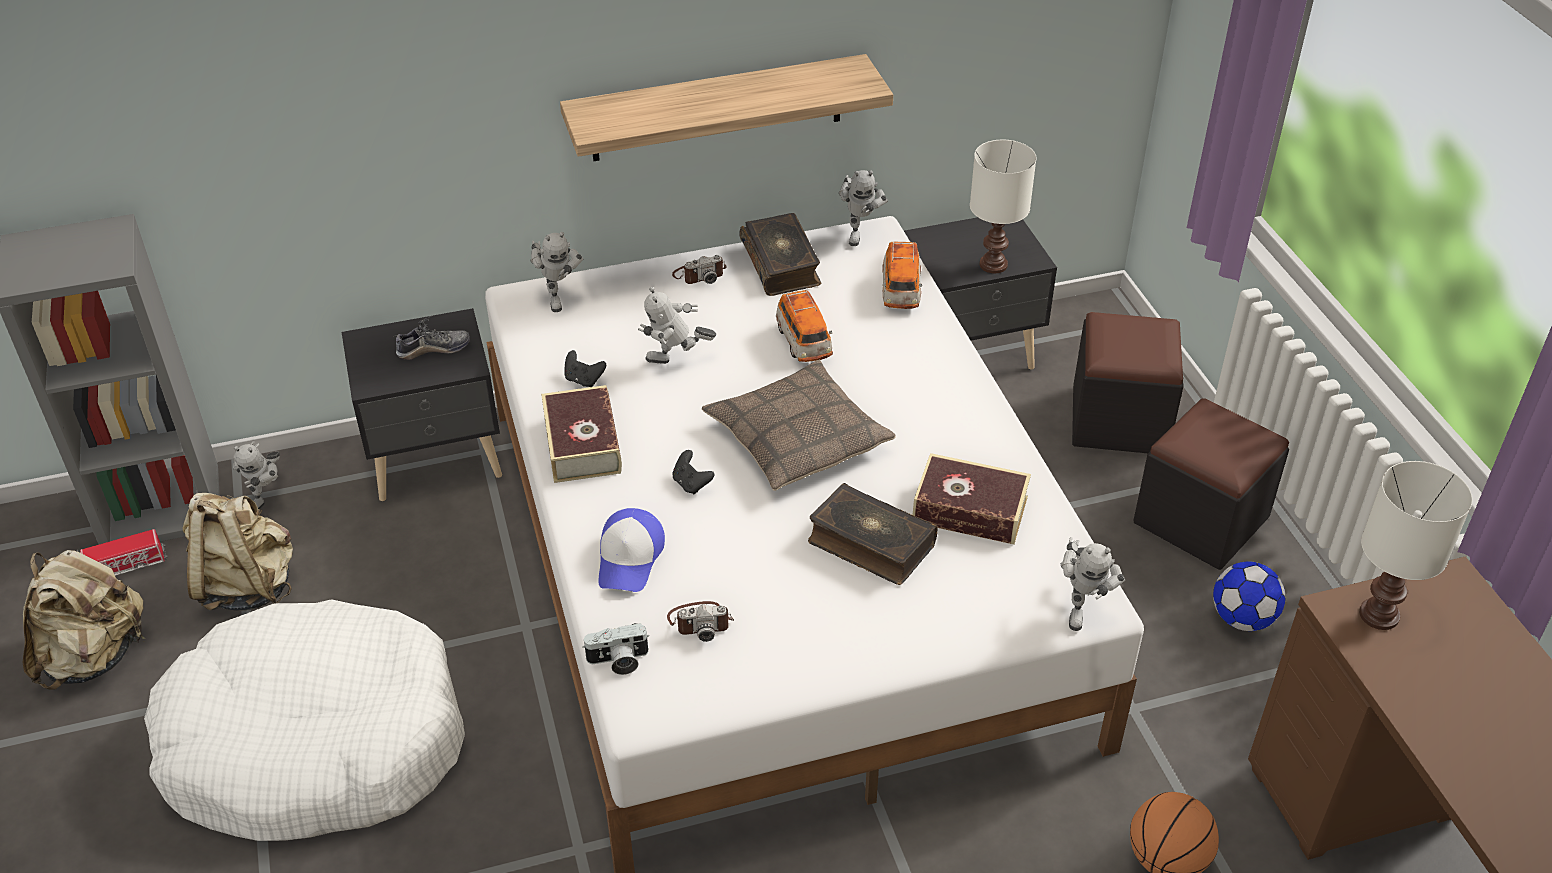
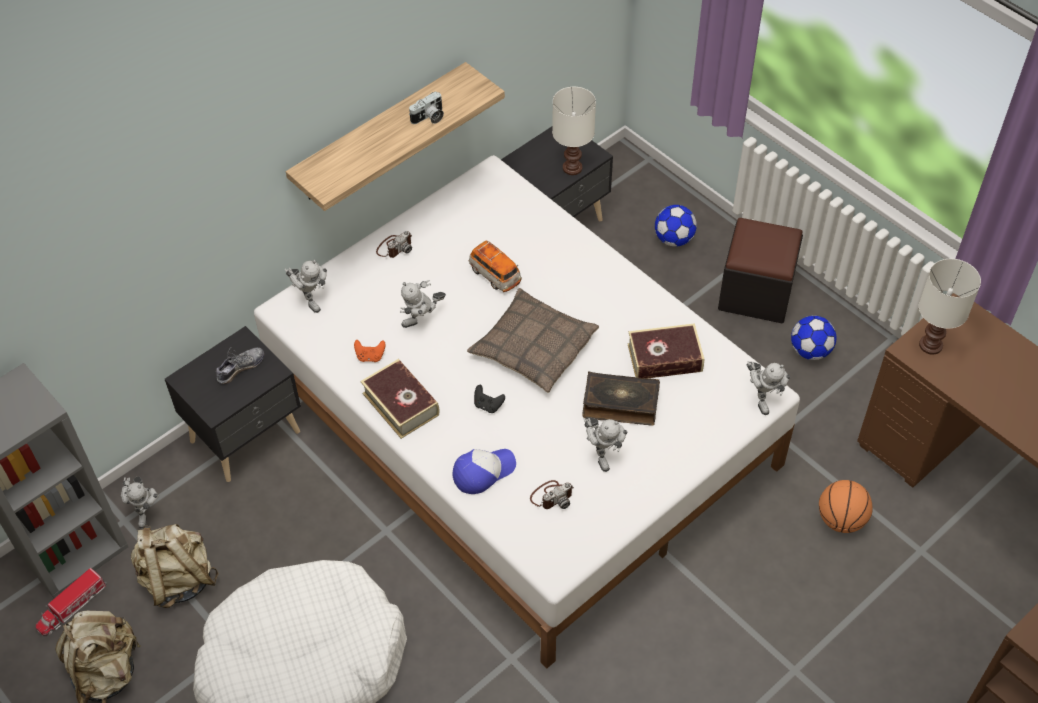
camera: 25 degrees left, 10 degrees up
black game controller [564,350,606,387] -> orange game controller [354,340,385,362]
camera [582,623,650,675] -> camera moved to [409,91,444,124]
cap [599,508,665,592] -> cap turned 105 degrees counterclockwise [452,449,516,494]
book [739,213,821,296] -> none
toy robot [839,170,888,246] -> toy robot moved to [584,417,628,472]
toy car [883,241,922,309] -> none
black ottoman [1072,312,1183,453] -> football [655,205,697,247]

